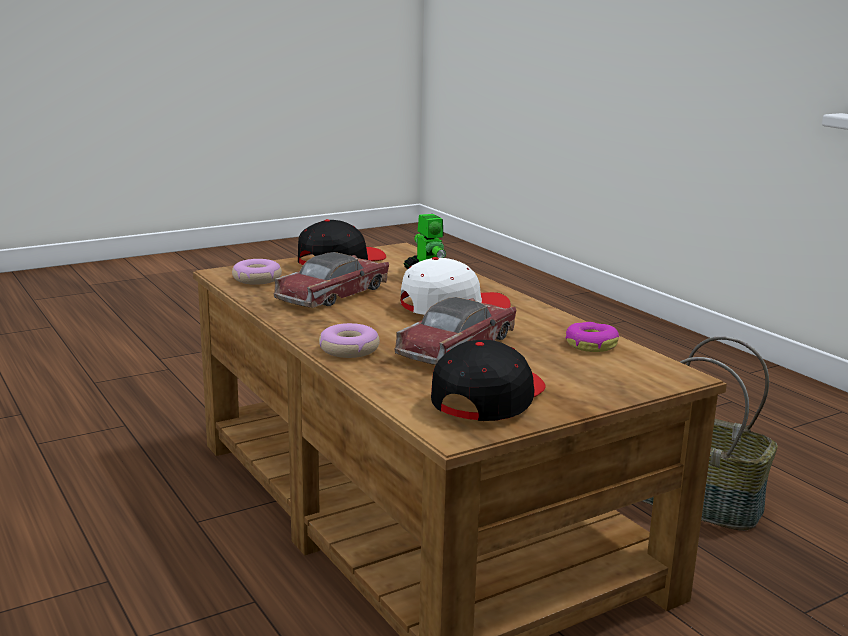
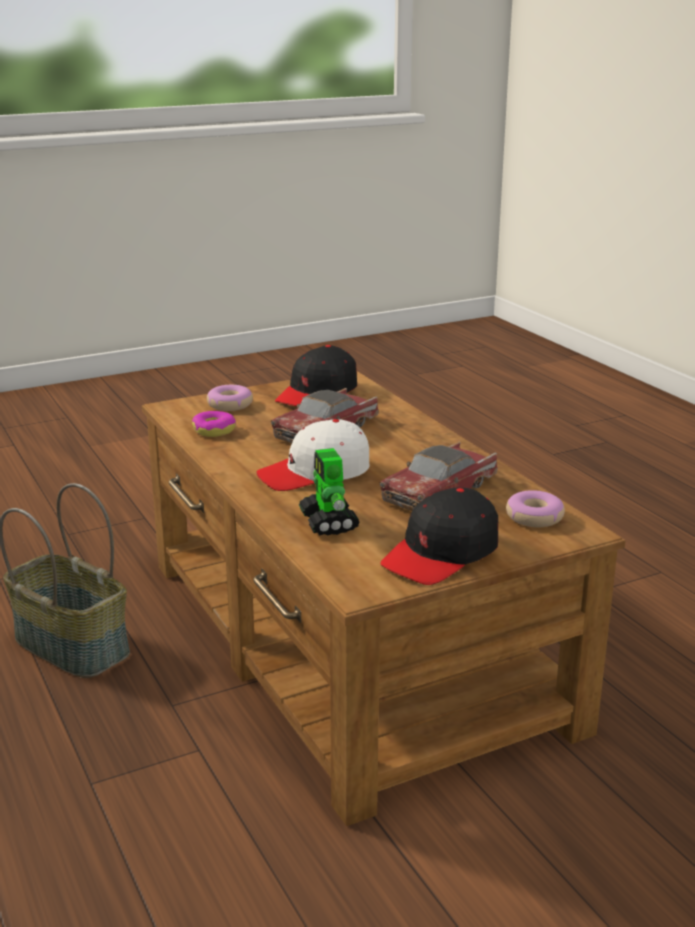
camera: 175 degrees left, 5 degrees up
donut [319,323,380,358] -> donut moved to [207,385,253,411]

